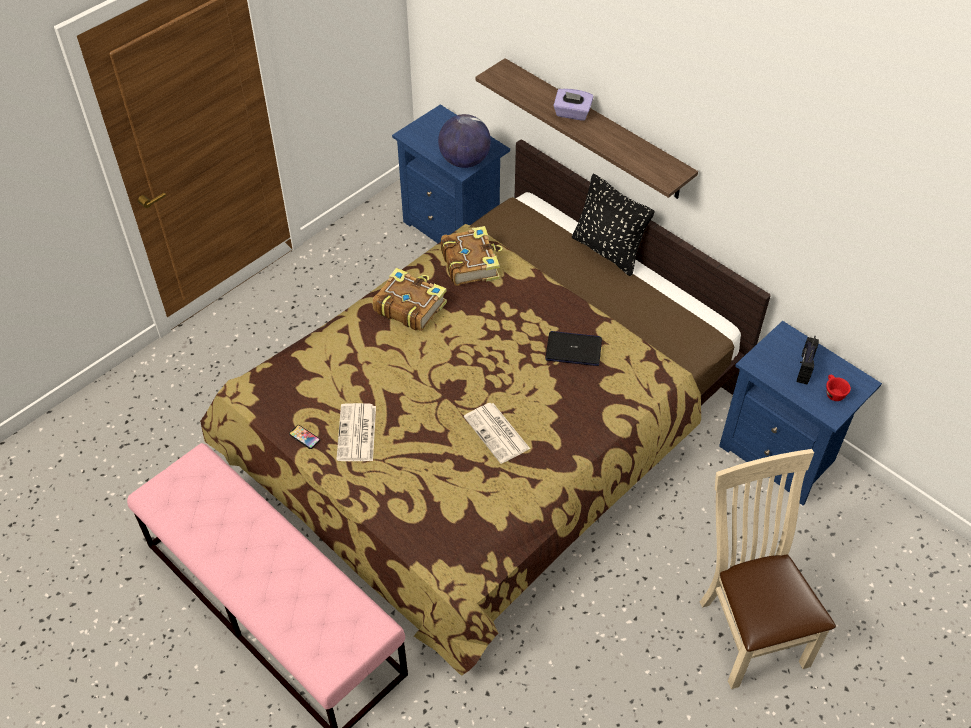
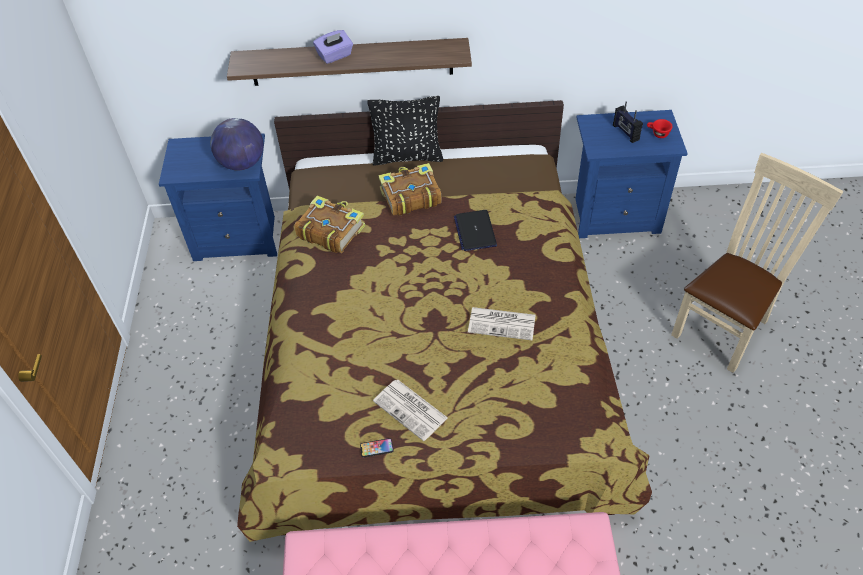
camera: 45 degrees left, 0 degrees up
book [373,268,447,331] -> book moved to [378,163,442,216]
laptop [546,331,602,366] -> laptop turned 60 degrees counterclockwise [454,210,497,251]
beige chair [700,449,836,689] -> beige chair turned 105 degrees clockwise [671,153,844,373]

